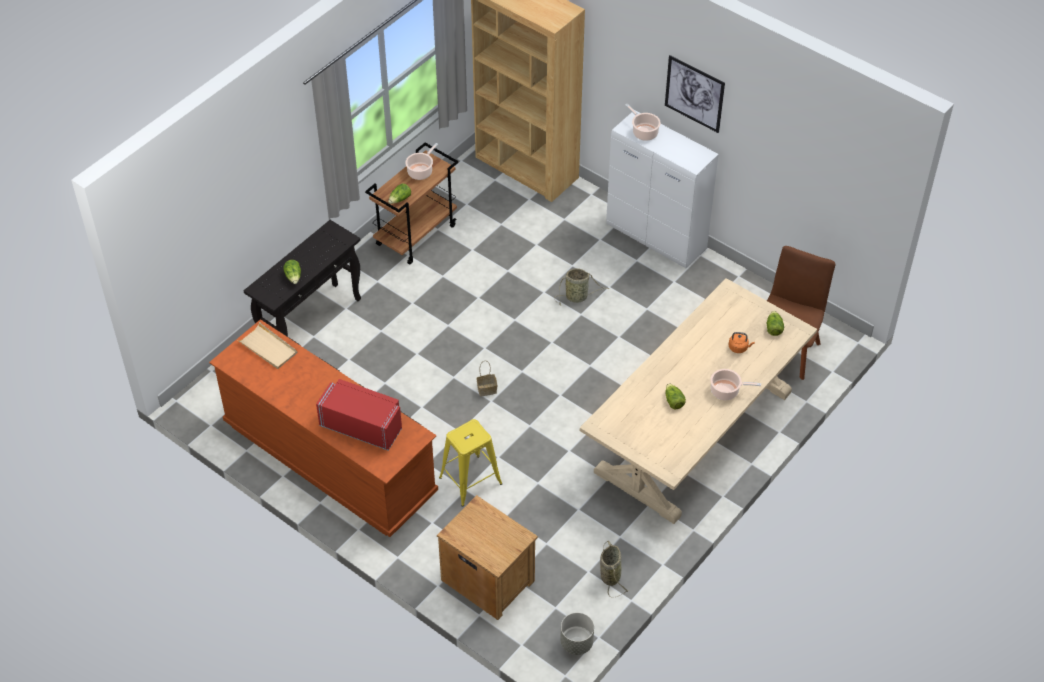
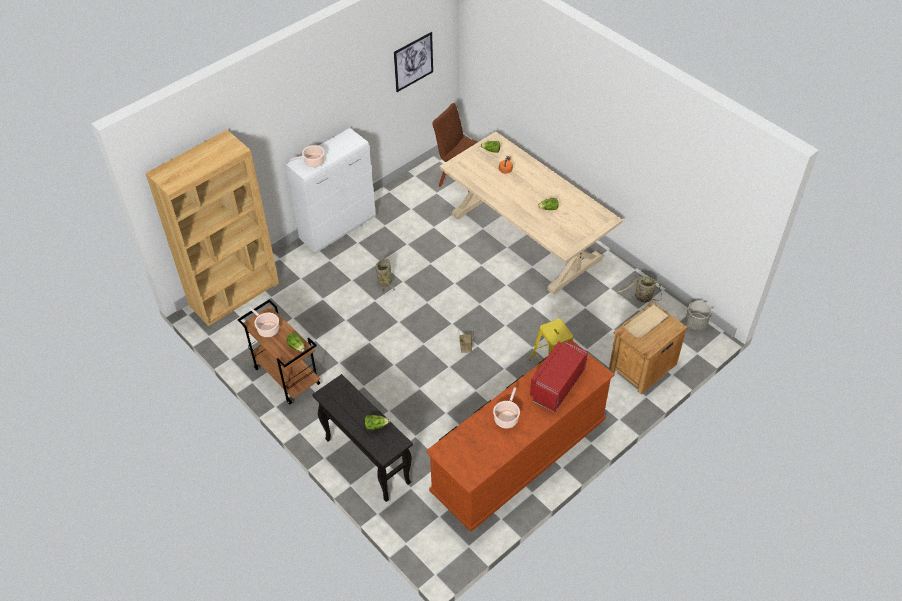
camera: 80 degrees left, 0 degrees up
beige tray [237,322,298,369] -> beige tray moved to [623,303,669,339]
picture [665,55,725,133] -> picture moved to [394,32,433,92]
cooking pot [710,369,761,400] -> cooking pot moved to [493,387,520,429]

